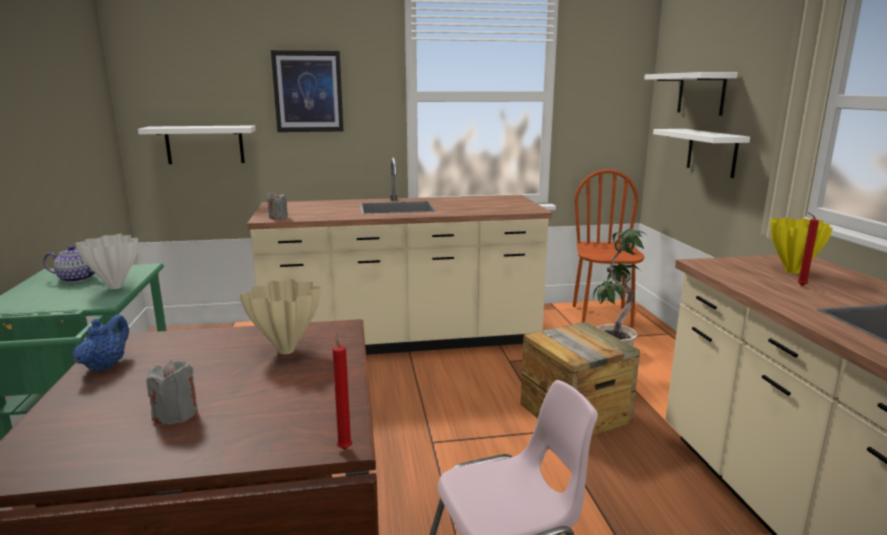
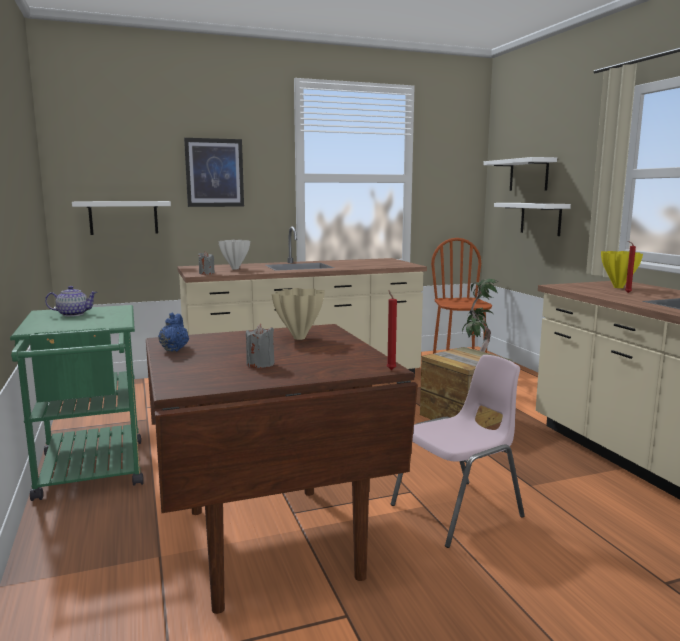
camera: 10 degrees left, 5 degrees down
white vase [75,234,138,289] -> white vase moved to [218,240,250,269]

